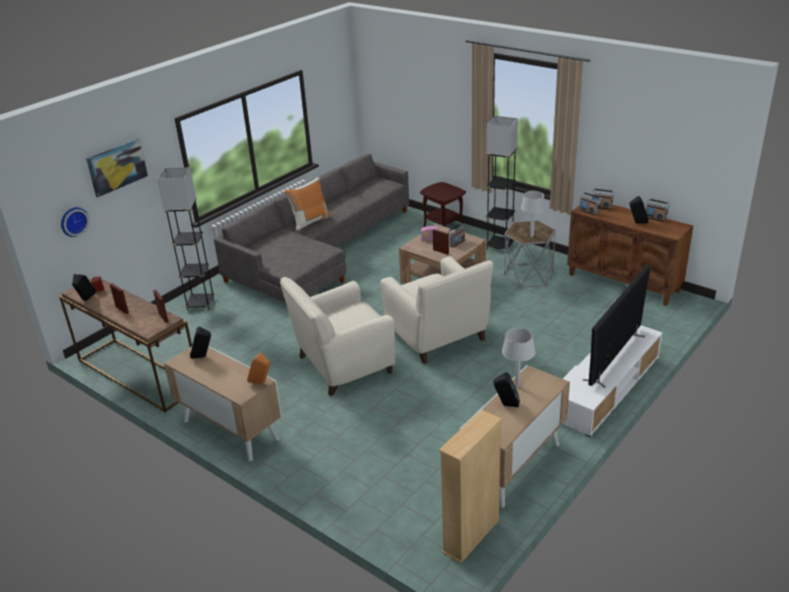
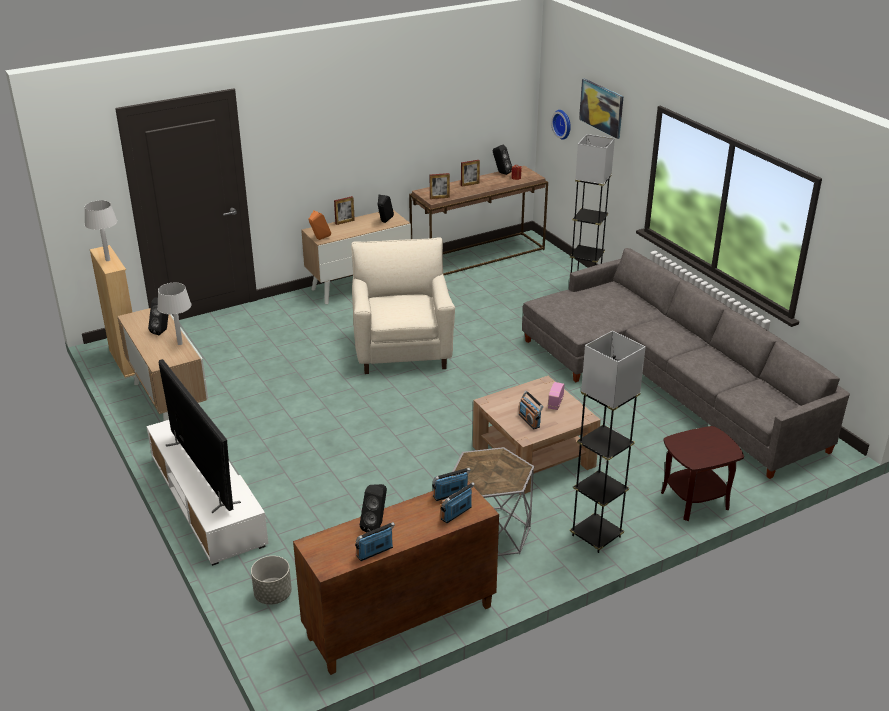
camera: 110 degrees right, 0 degrees up
orange pillow [285,177,333,231] -> none
beige armchair [380,256,493,364] -> none
picture frame [432,229,449,255] -> picture frame moved to [334,196,355,225]
grey table lamp [521,191,546,237] -> grey table lamp moved to [84,200,117,261]
none -> grey planter [251,556,292,605]

